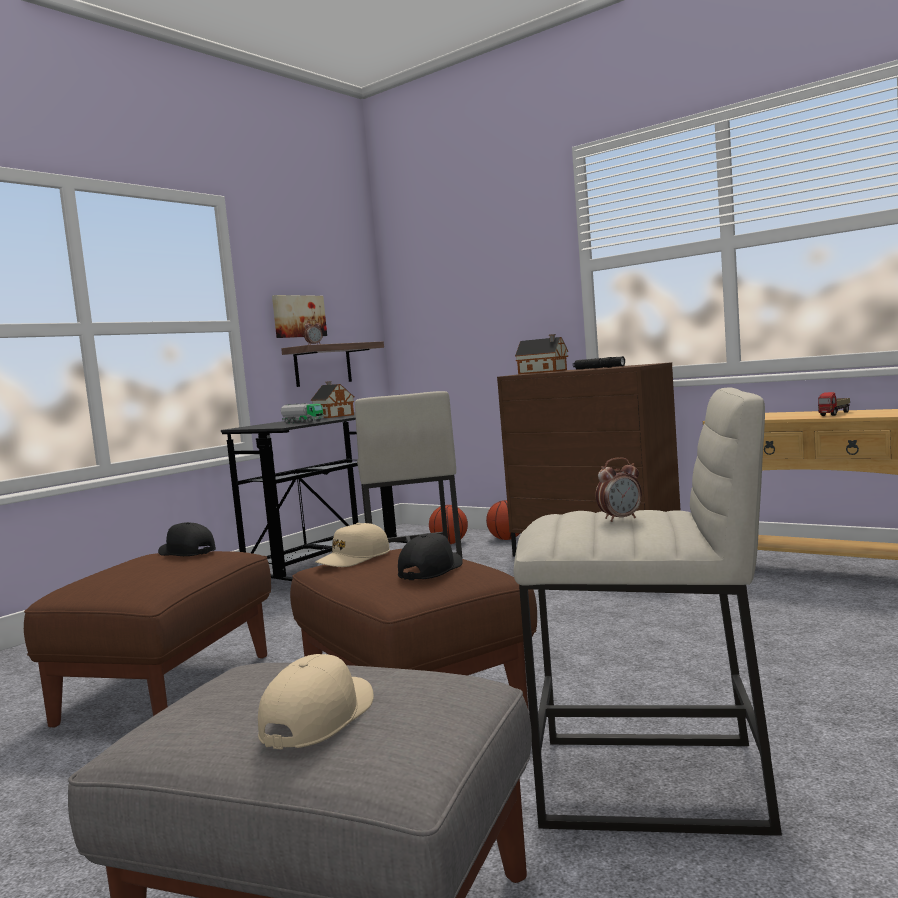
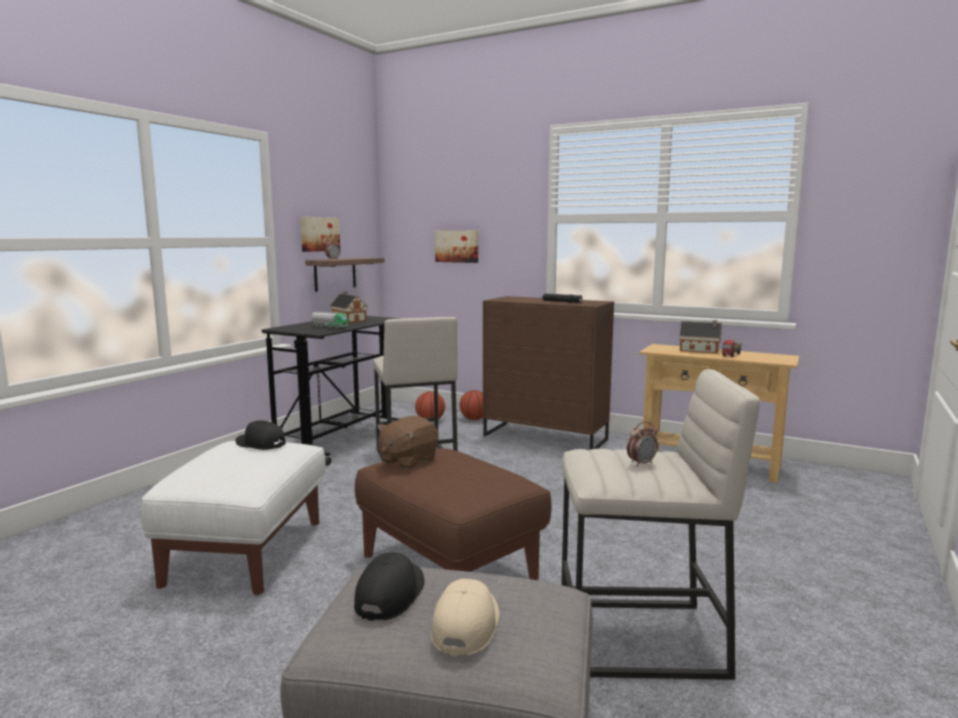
camera: 10 degrees left, 5 degrees up
brown ottoman [24,551,271,728] -> white ottoman [140,441,326,595]
beige cap [315,523,390,567] -> brown plush toy [377,416,439,470]
black cap [398,533,463,580] -> black cap moved to [354,552,425,621]
toy house [515,334,568,374] -> toy house moved to [679,320,722,354]
none -> picture [435,231,478,263]

